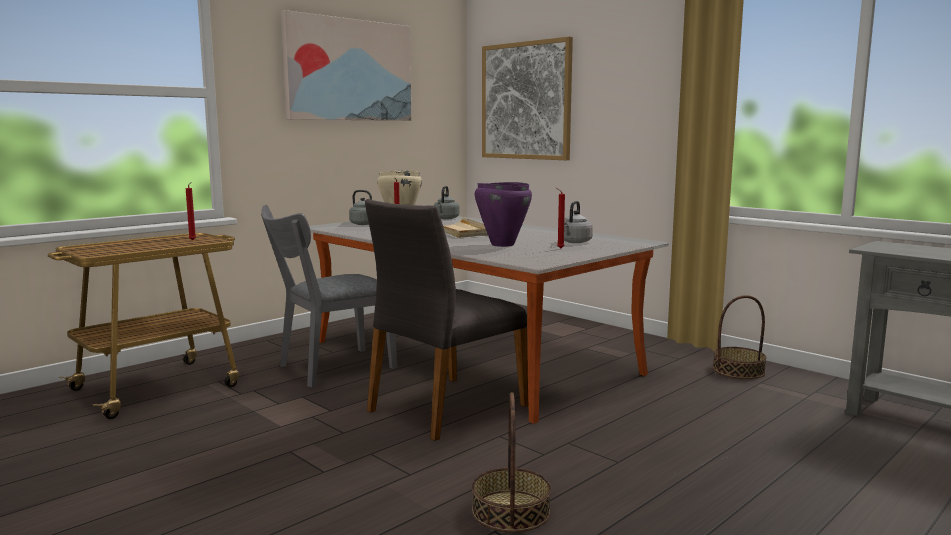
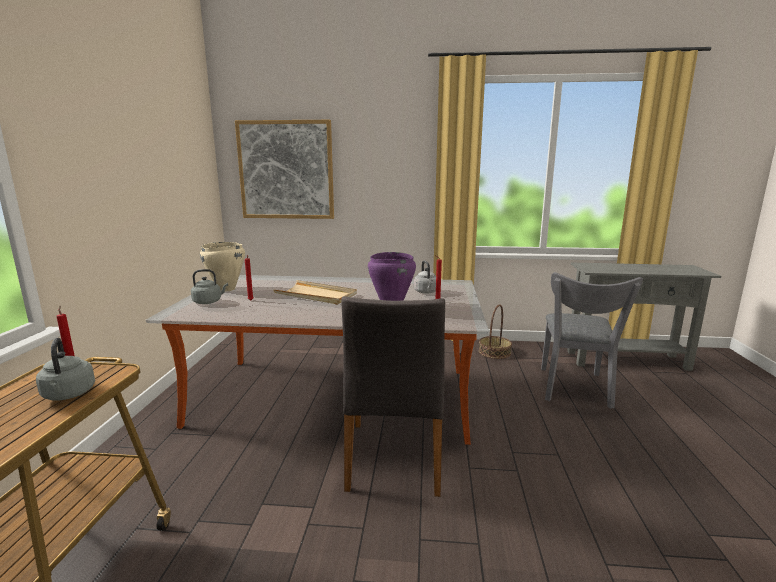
camera: 40 degrees left, 5 degrees up
grey chair [261,205,398,387] -> grey chair moved to [541,272,643,409]
picture [281,10,412,121] -> none
grey kettle [434,186,460,219] -> grey kettle moved to [36,338,95,401]
basket [472,392,551,533] -> none

